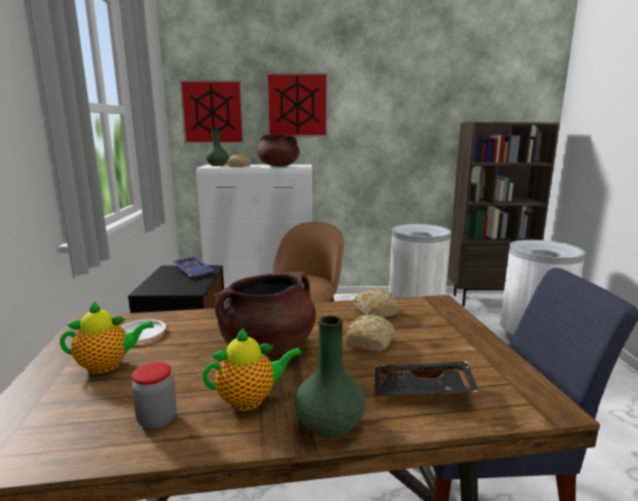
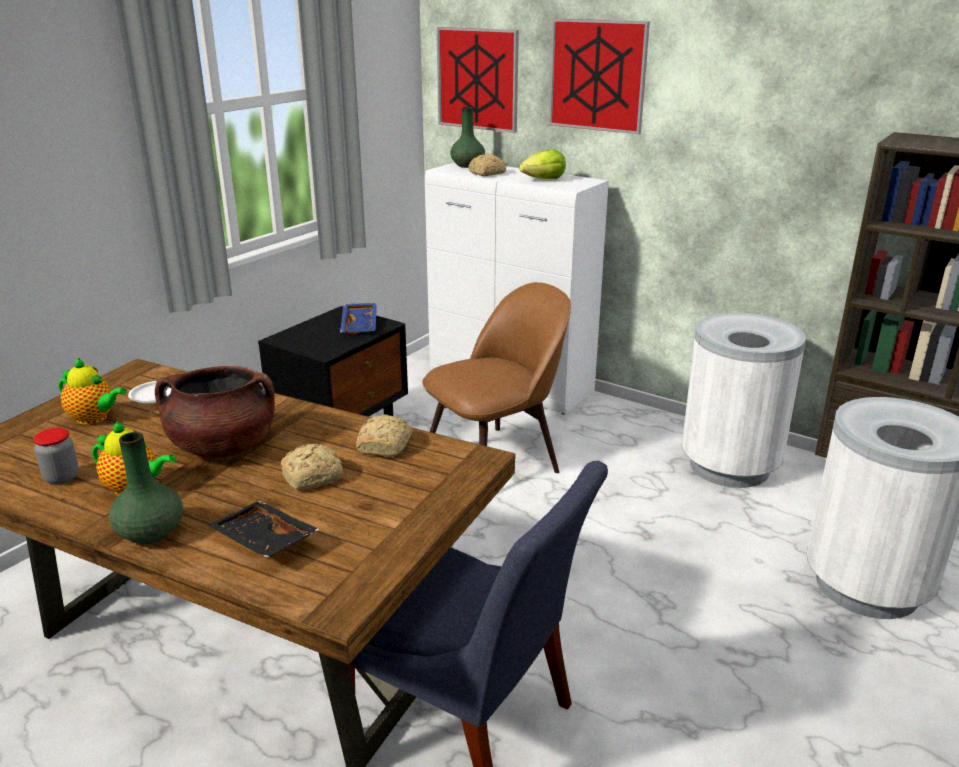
camera: 35 degrees right, 10 degrees up
brown cooking pot [257,134,299,166] -> lettuce [519,150,566,179]

